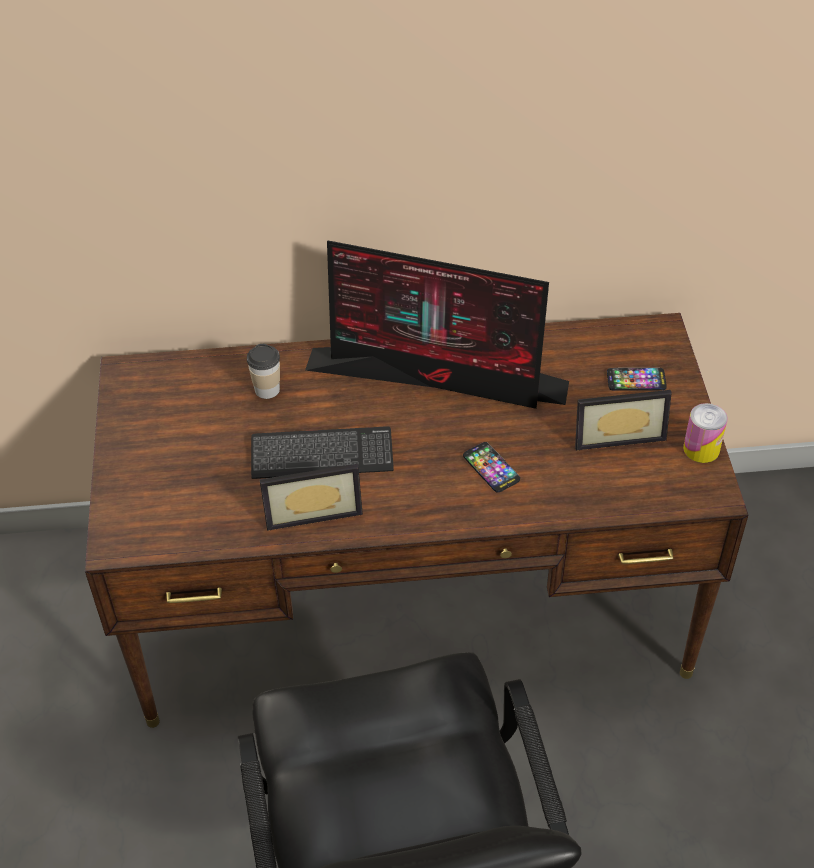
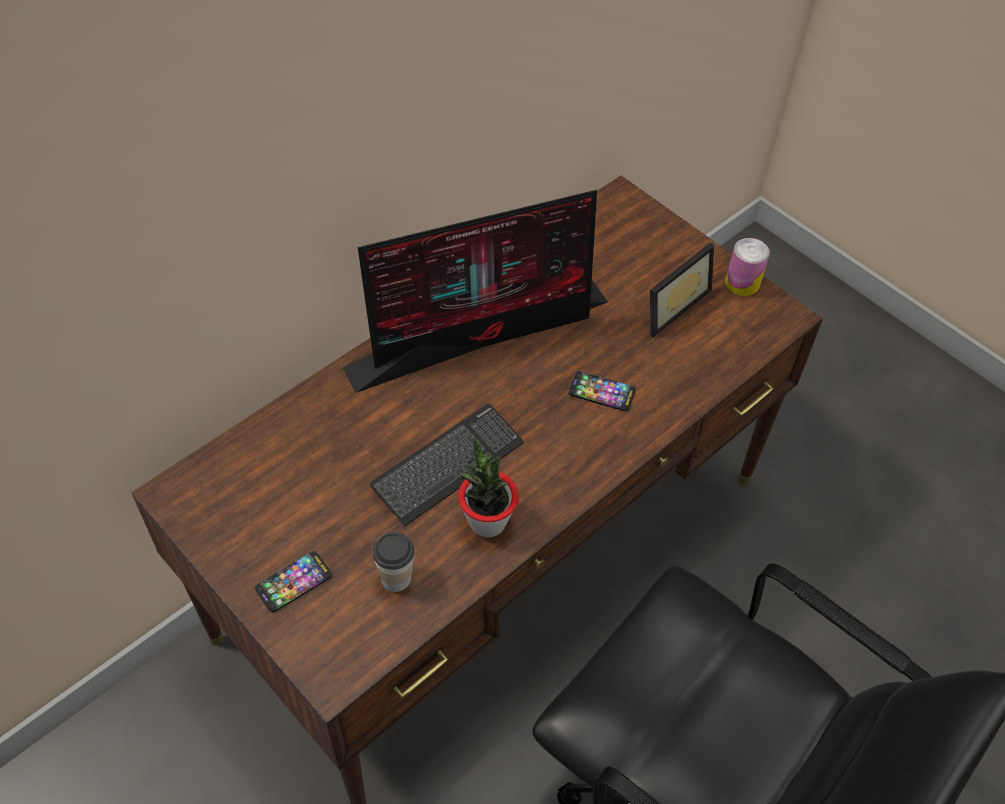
camera: 40 degrees left, 5 degrees up
cup [247,344,280,399] -> cup moved to [373,532,414,592]
picture frame [260,464,363,531] -> potted plant [458,438,519,538]
phone [607,368,667,391] -> phone moved to [255,551,332,612]

